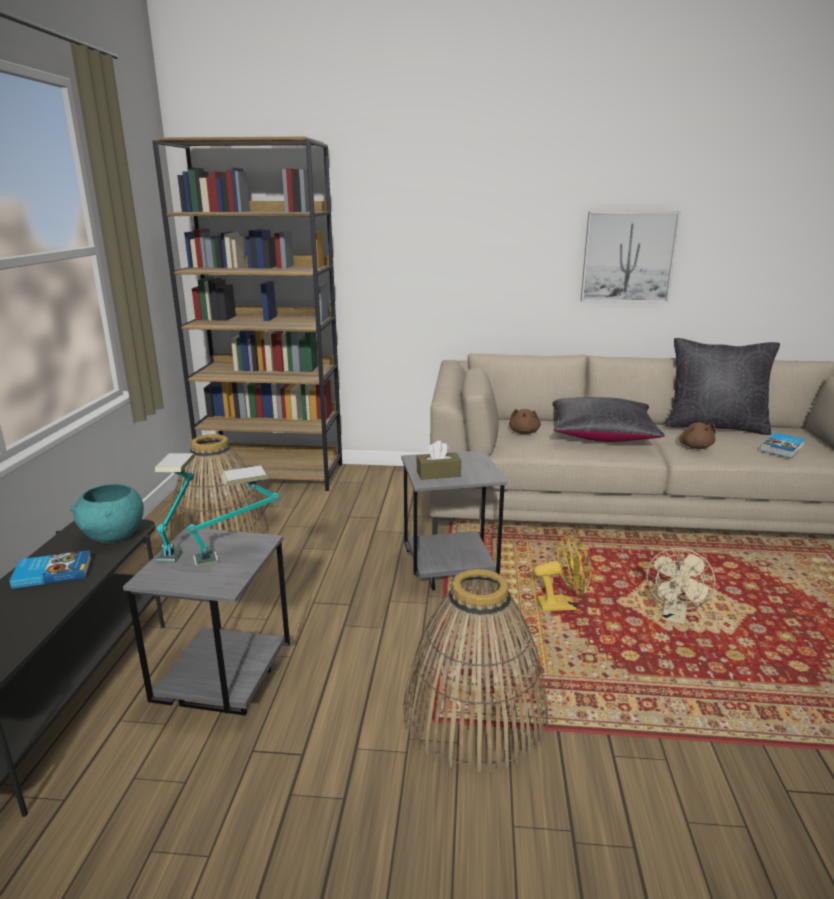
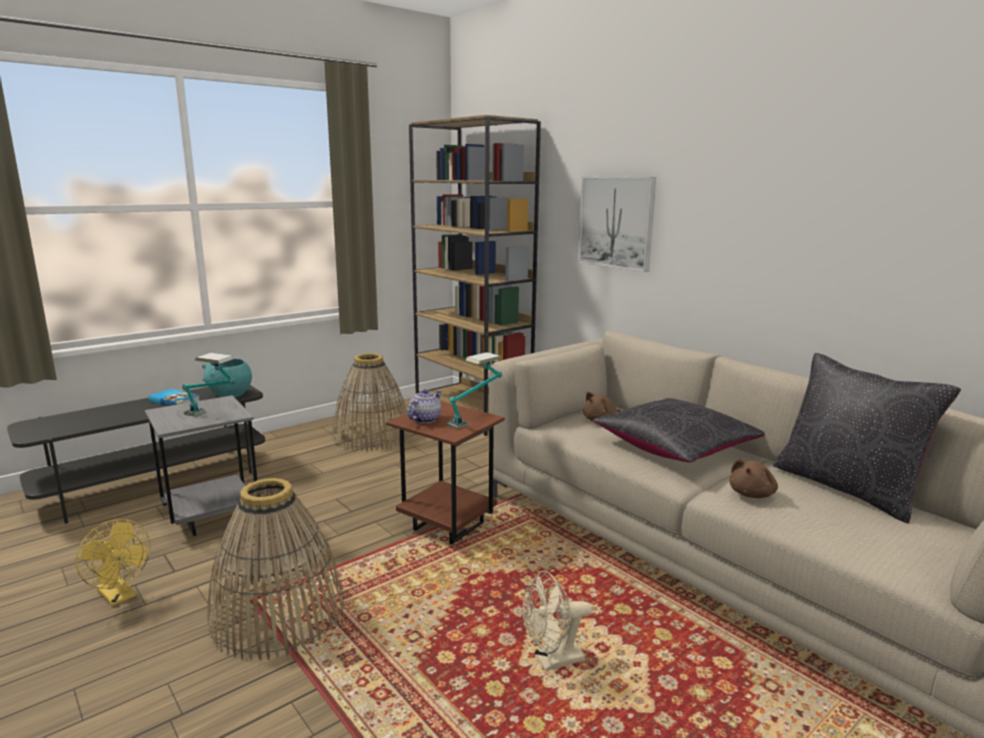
camera: 45 degrees right, 5 degrees down
table lamp [155,453,195,563] -> table lamp moved to [447,352,502,429]
grey side table [401,450,507,590] -> brown side table [386,401,505,545]
brown tissue box [416,441,461,480] -> teapot [407,389,441,423]
yellow fan [534,534,592,611] -> yellow fan moved to [76,519,151,606]
picture [581,212,681,303] -> picture moved to [578,177,656,272]
book [760,433,805,458] -> none

